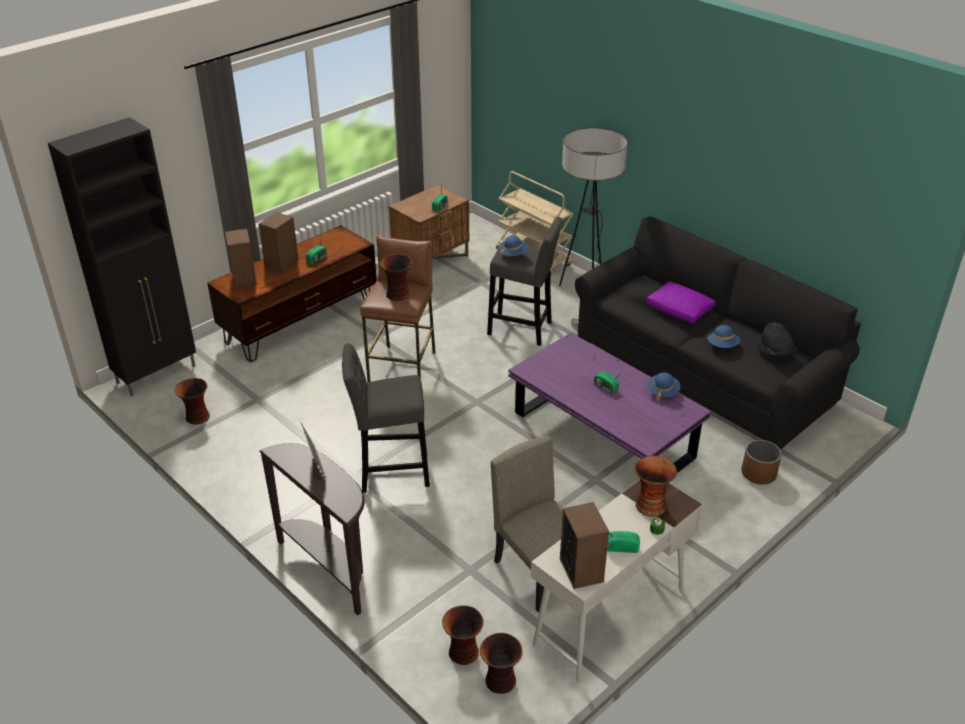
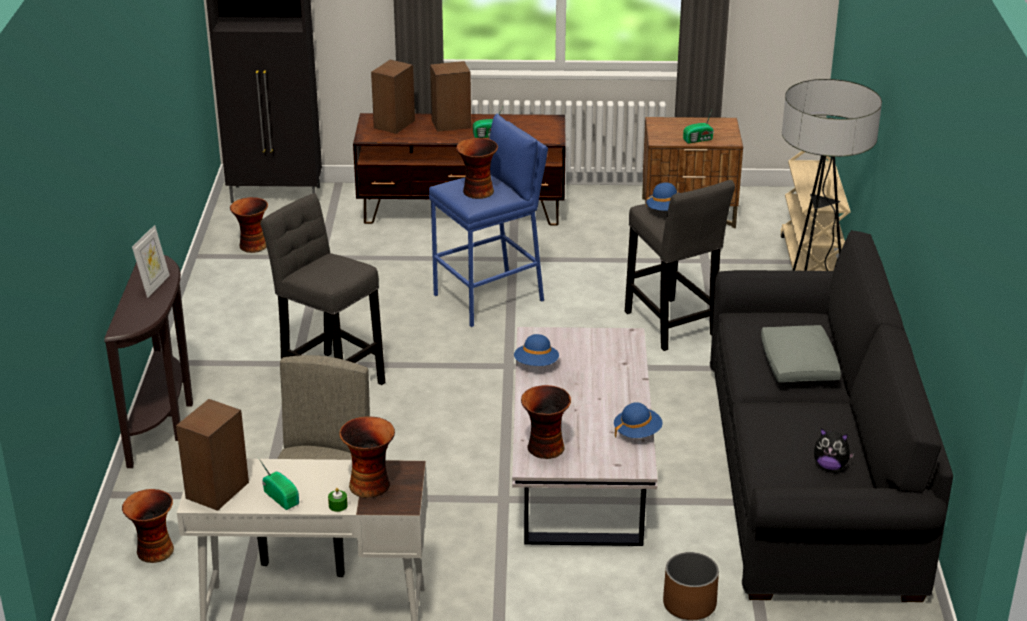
camera: 45 degrees right, 5 degrees down
brown stool [360,235,435,382] -> blue stool [429,113,548,327]
vase [480,633,523,694] -> vase moved to [521,385,571,459]
purple coffee table [508,333,711,480] -> white coffee table [512,327,658,546]
radio [594,371,623,394] -> none
purple pillow [646,281,716,323] -> grey pillow [761,325,841,382]
blue hat [708,325,740,348] -> blue hat moved to [514,334,559,366]
black hat [758,322,797,358] -> plush toy [814,428,855,470]

